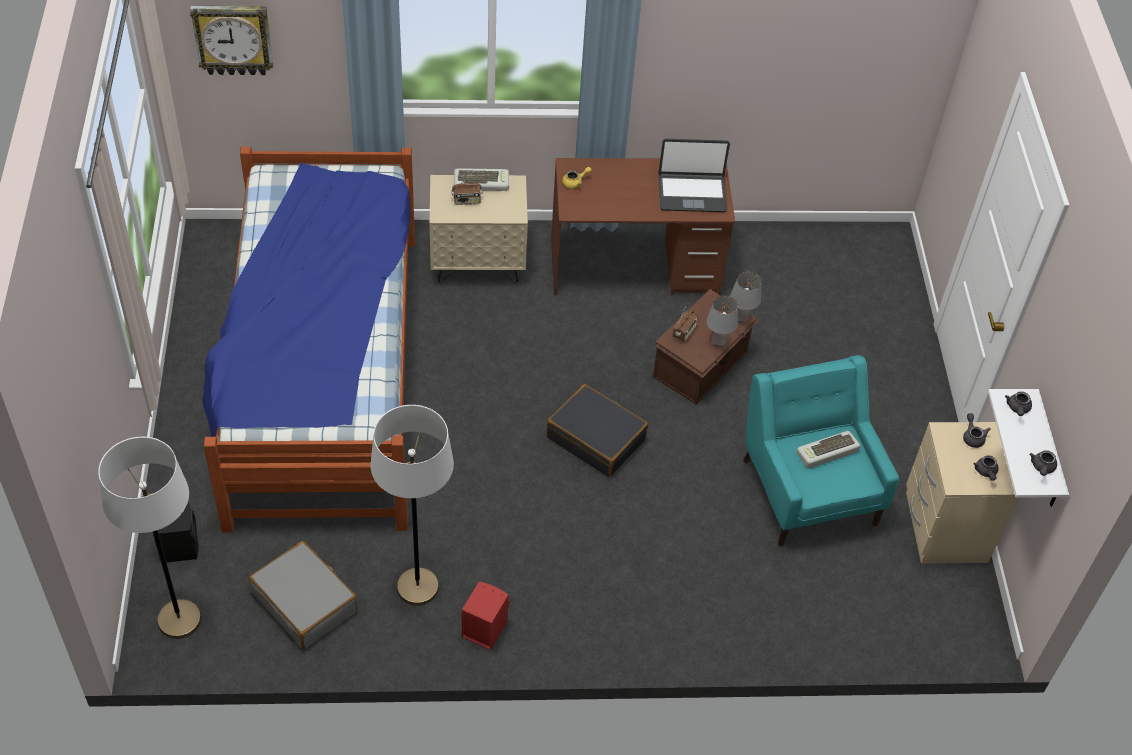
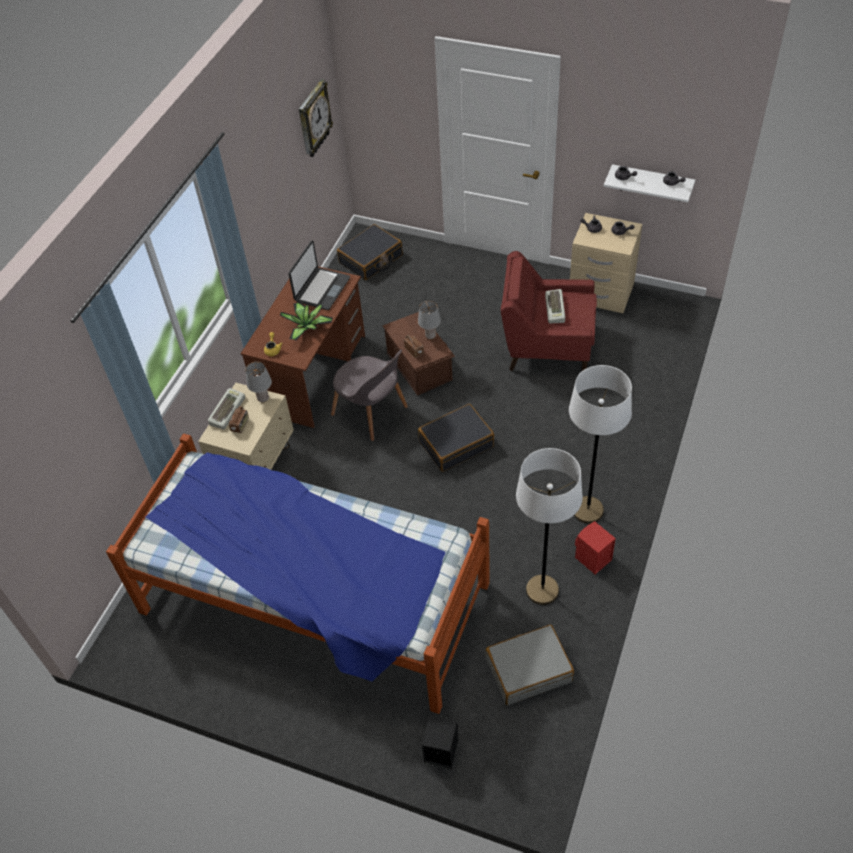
camera: 60 degrees left, 0 degrees up
white floor lamp [98,437,202,639] -> white floor lamp moved to [569,365,632,524]
wall clock [190,5,273,75] -> wall clock moved to [299,79,333,157]
grey table lamp [730,272,761,322] -> grey table lamp moved to [246,361,272,403]
turquoise armchair [743,355,899,546] -> red armchair [501,251,597,371]
none -> potted plant [280,302,333,340]
none -> grey chair [331,350,408,441]
none -> black suitcase [337,224,403,280]

